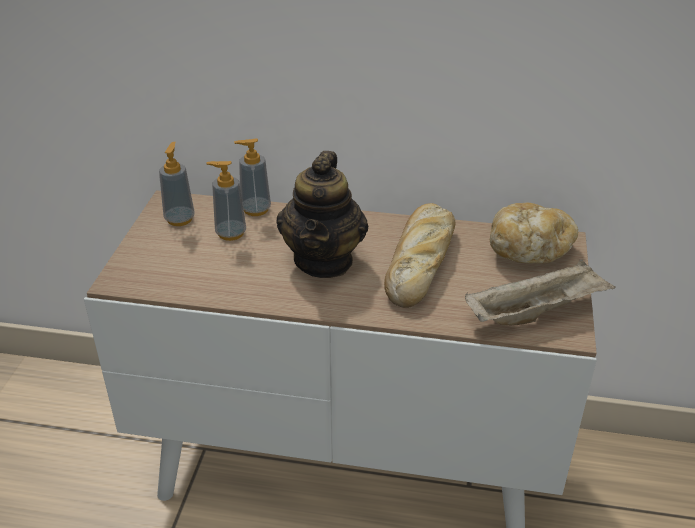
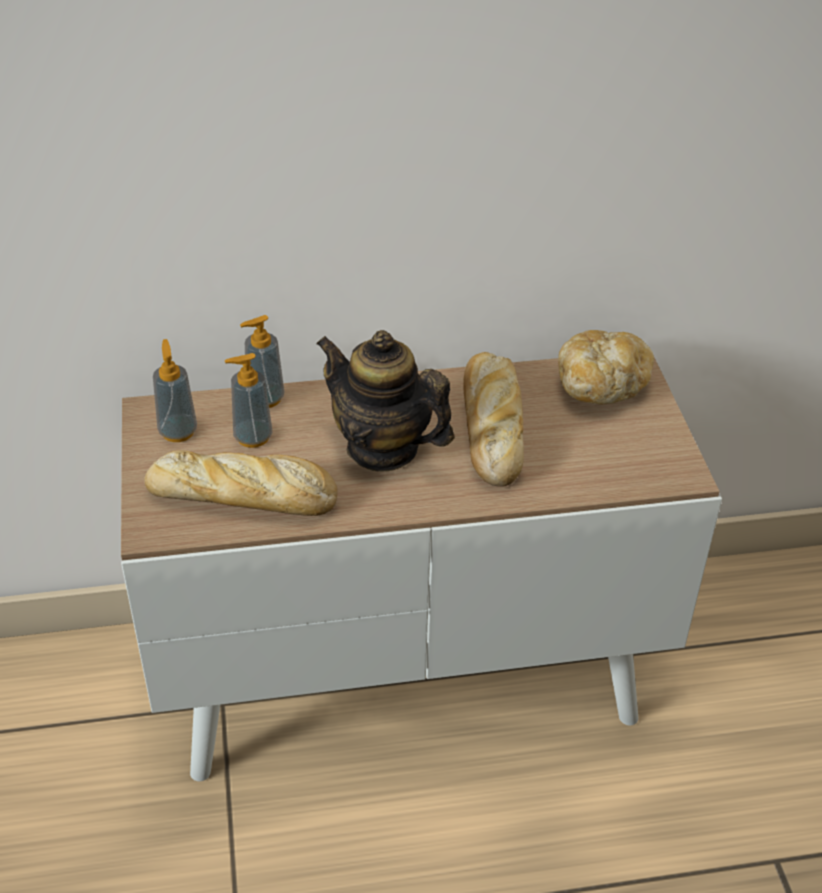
camera: 20 degrees left, 5 degrees up
teapot [276,151,368,278] -> teapot turned 135 degrees clockwise [316,330,455,472]
beige tray [465,259,616,326] -> none
none -> bread [144,450,337,516]

